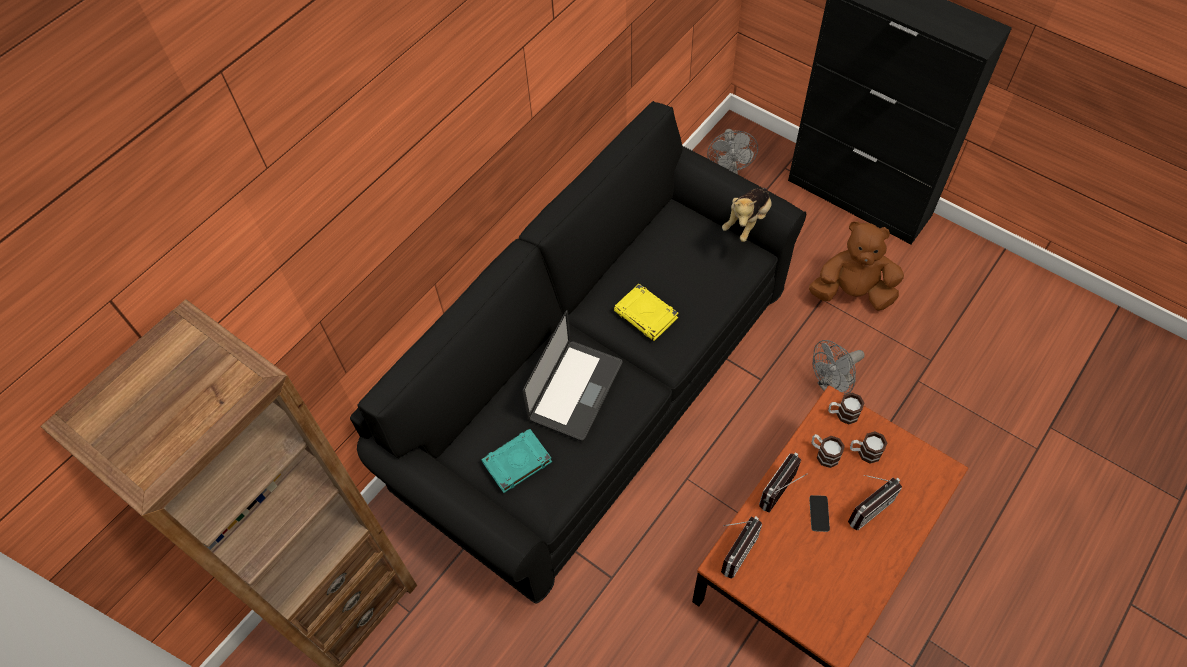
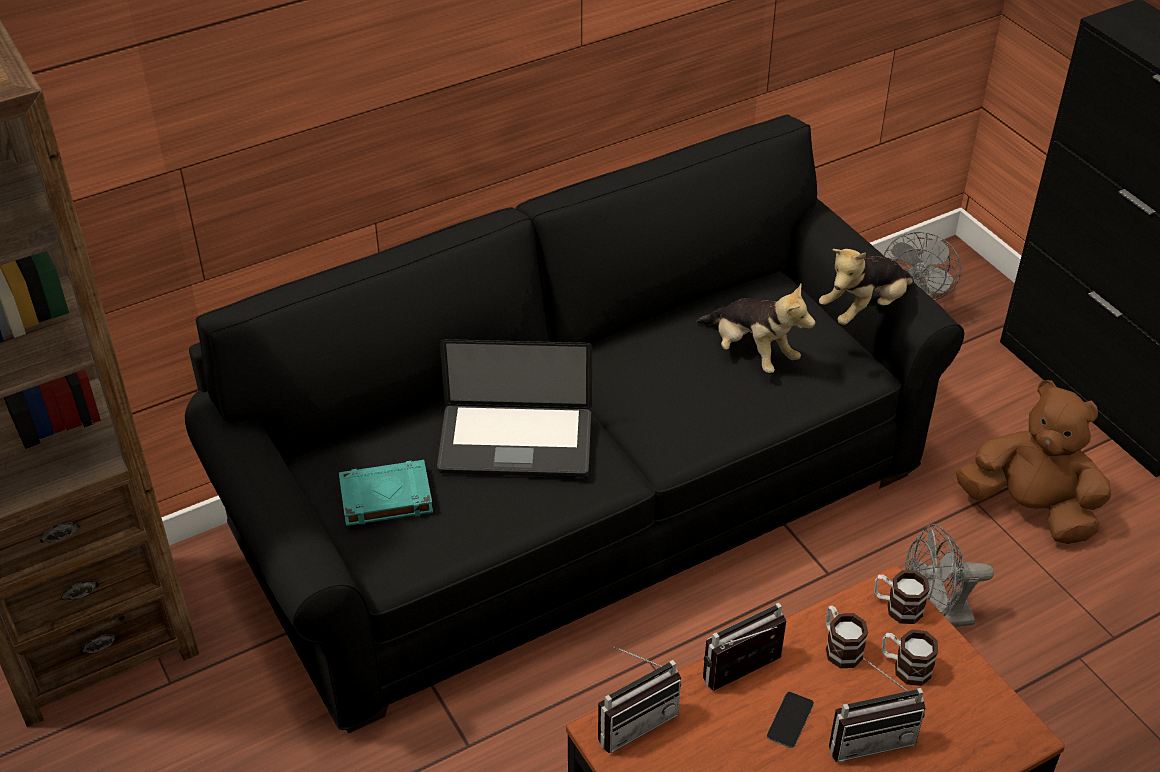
camera: 20 degrees right, 15 degrees down
laptop [523,310,623,442] -> laptop turned 45 degrees clockwise [437,339,592,477]
yellow book [613,284,679,341] -> none
none -> plush toy [696,284,816,373]

